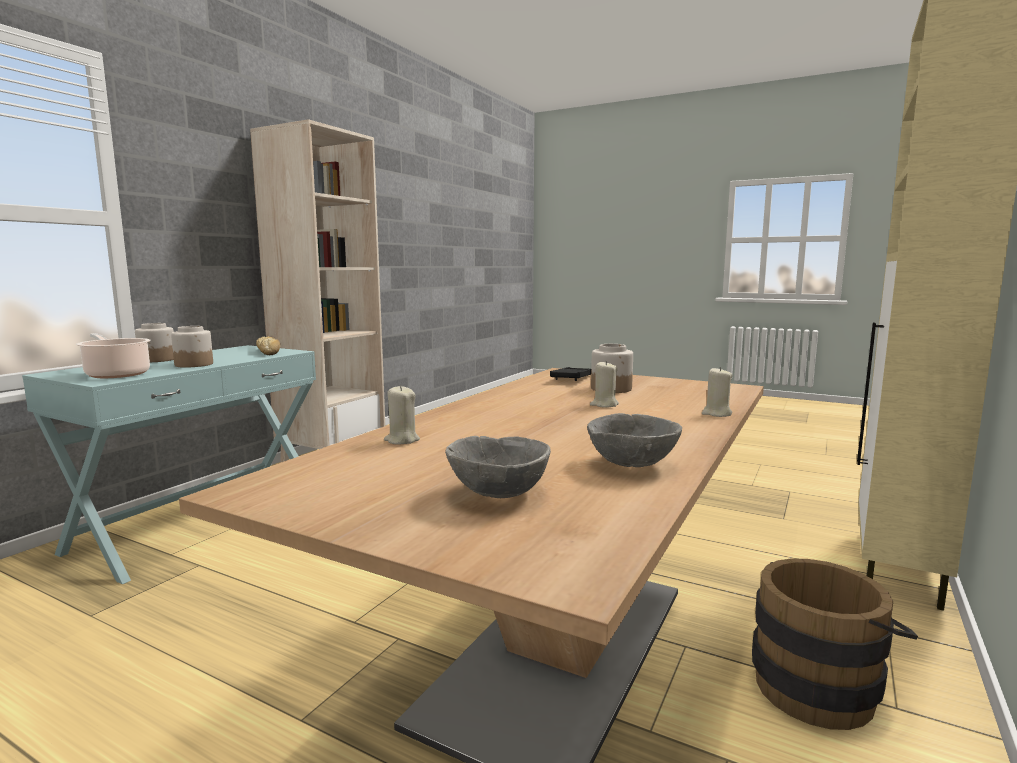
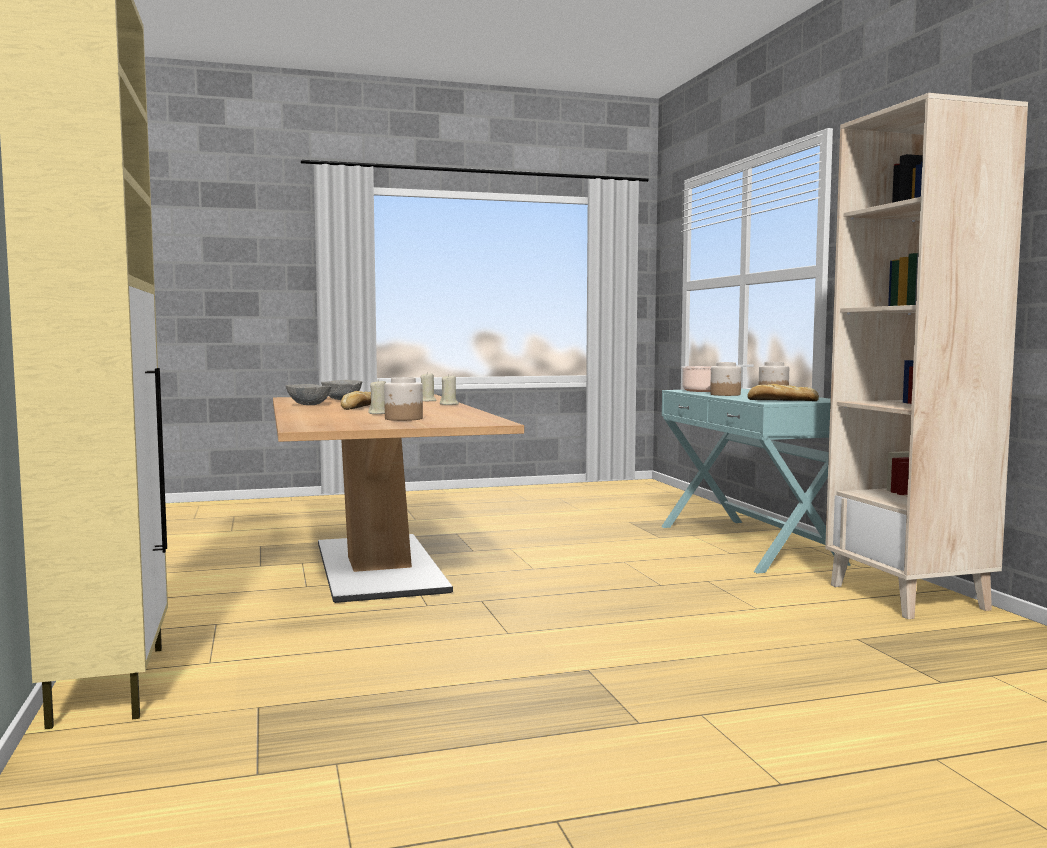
camera: 135 degrees right, 5 degrees down
black tray [550,367,591,381] -> none
beige candle [702,367,732,417] -> beige candle moved to [440,374,459,405]
brown bucket [752,558,918,730] -> none
none -> bread [341,391,371,410]

